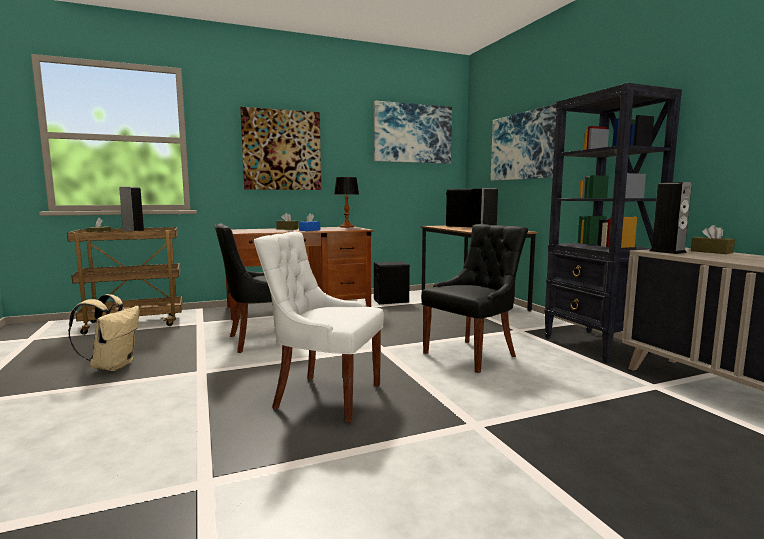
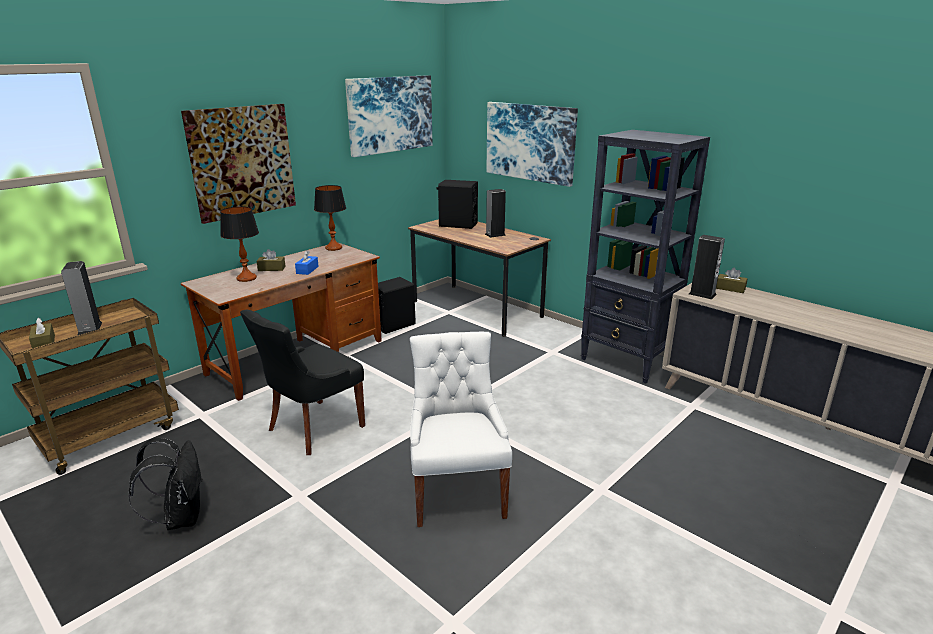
camera: 25 degrees left, 15 degrees up
beige backpack [68,294,139,371] -> black backpack [128,438,203,530]
white chair [254,231,384,423] -> white chair turned 90 degrees clockwise [410,332,512,527]
black chair [421,224,528,373] -> none
none -> table lamp [220,207,259,282]

